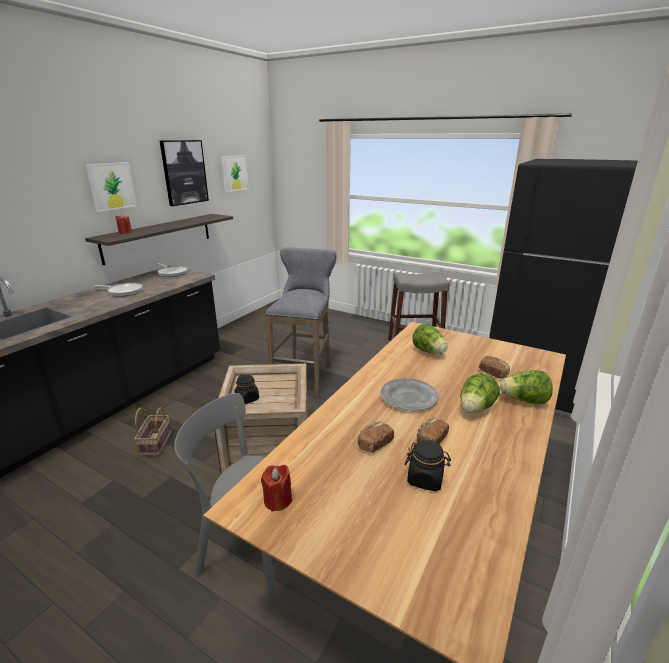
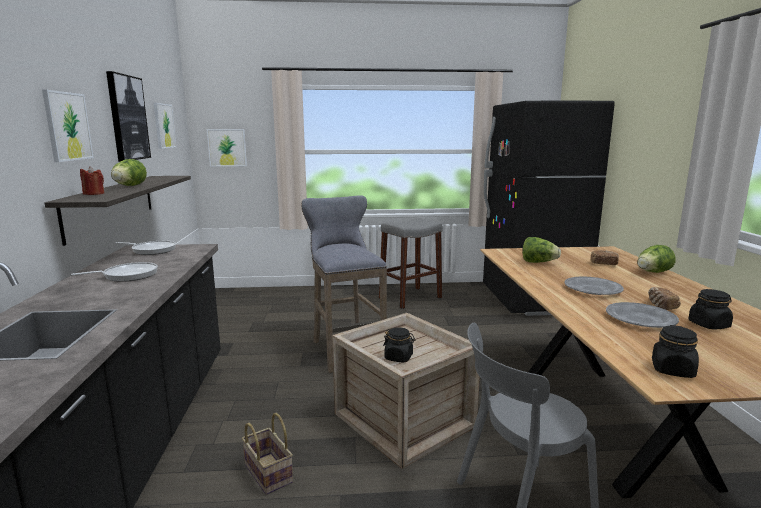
camera: 35 degrees left, 10 degrees down
red candle [261,465,292,512] -> black jar [652,325,699,378]
bread [358,421,394,453] -> grey plate [606,302,679,328]
lettuce [461,373,500,413] -> lettuce moved to [111,159,147,186]
none -> picture [207,129,247,167]

